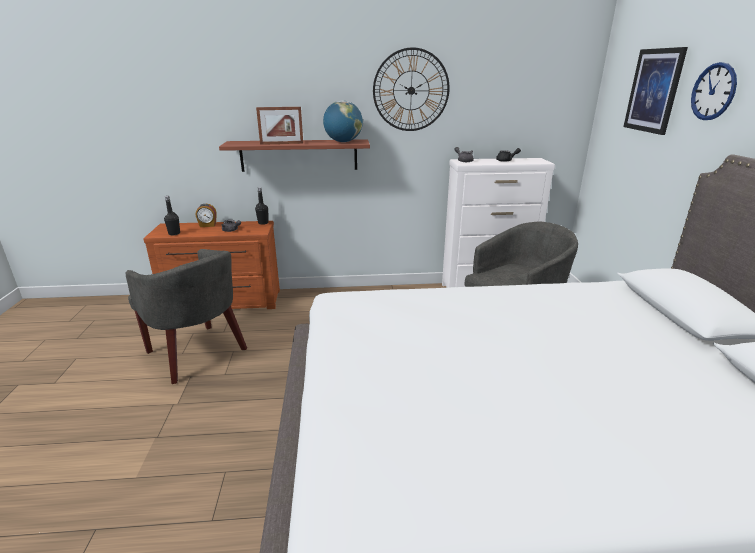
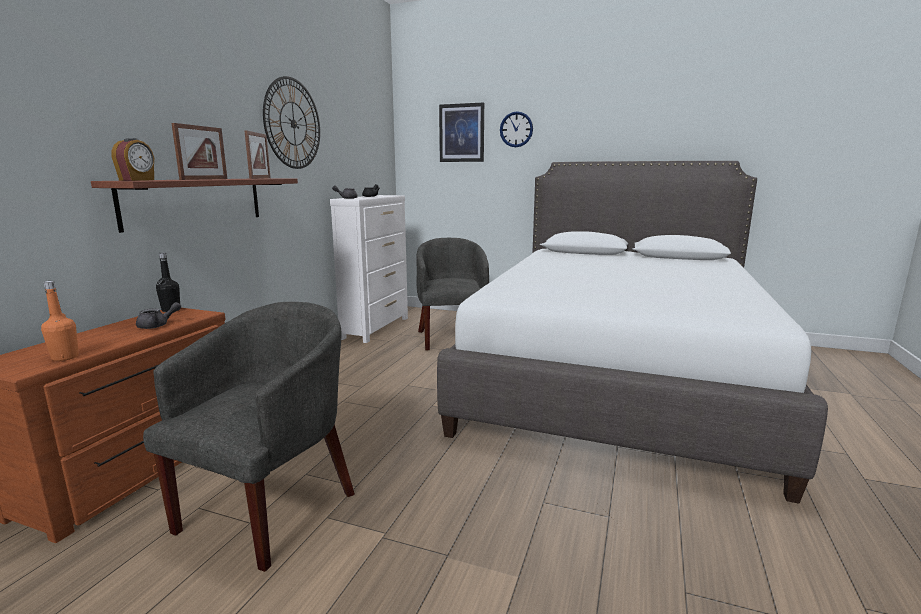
camera: 65 degrees left, 10 degrees down
grey armchair [125,249,247,384] -> grey armchair turned 45 degrees counterclockwise [143,302,355,572]
black bottle [164,196,180,235] -> orange bottle [41,281,79,361]
alarm clock [196,204,217,227] -> alarm clock moved to [112,138,154,181]
globe [323,101,363,142] -> picture frame [244,130,271,179]

